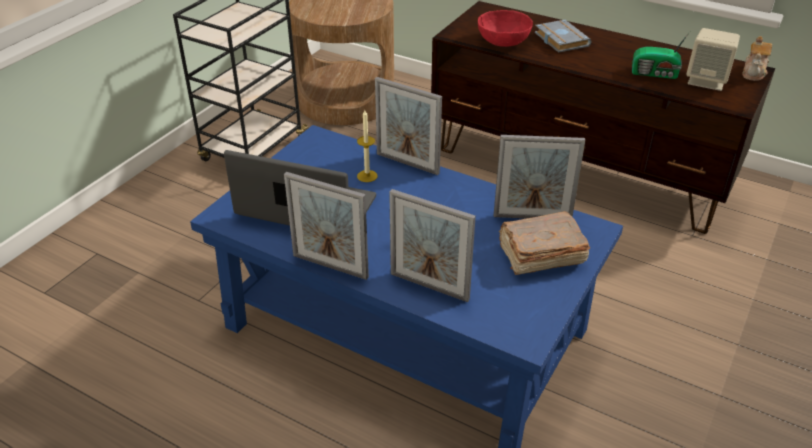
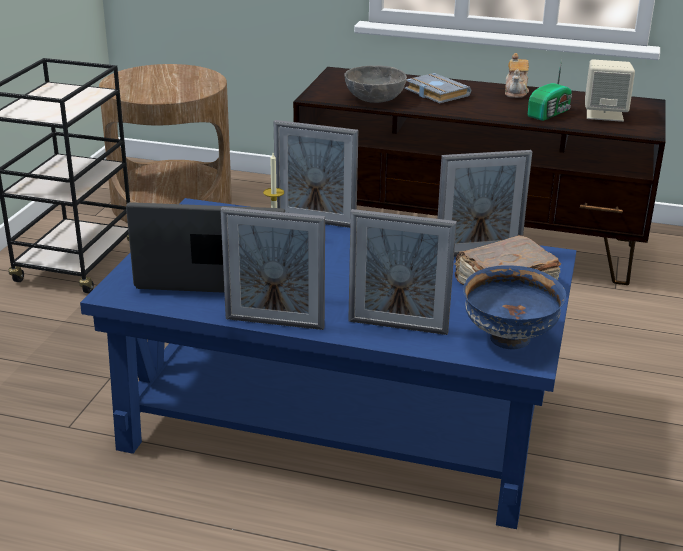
camera: 15 degrees left, 10 degrees down
red bowl [478,10,533,47] -> grey bowl [344,65,407,103]
radio [632,30,691,79] -> radio turned 45 degrees counterclockwise [528,57,572,121]
teapot [742,36,772,81] -> teapot moved to [505,53,529,98]
none -> blue bowl [463,265,566,349]

